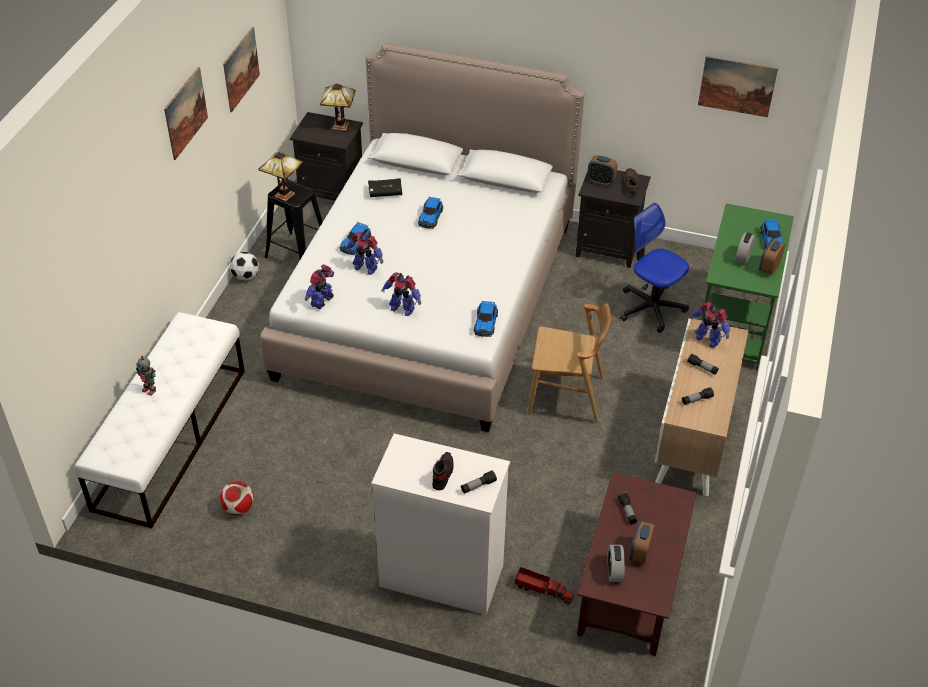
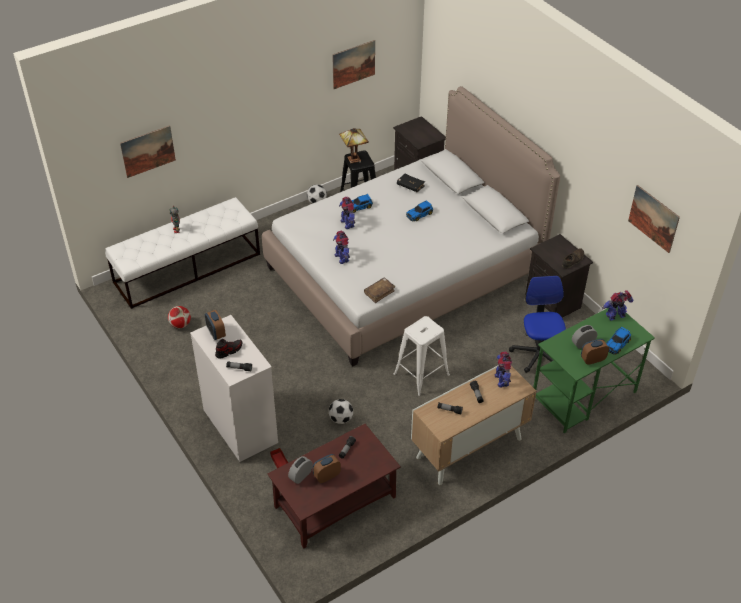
camera: 40 degrees right, 0 degrees up
picture [164,67,208,160] -> picture moved to [120,125,176,178]
toy robot [305,264,334,309] -> toy robot moved to [602,290,634,321]
table lamp [320,83,356,131] -> none
toy car [474,301,498,337] -> brown book [364,278,395,303]
brown chair [528,304,611,423] -> white stool [394,316,450,396]
alarm clock [587,155,617,186] -> alarm clock moved to [205,310,226,340]
none -> football [329,399,353,424]

